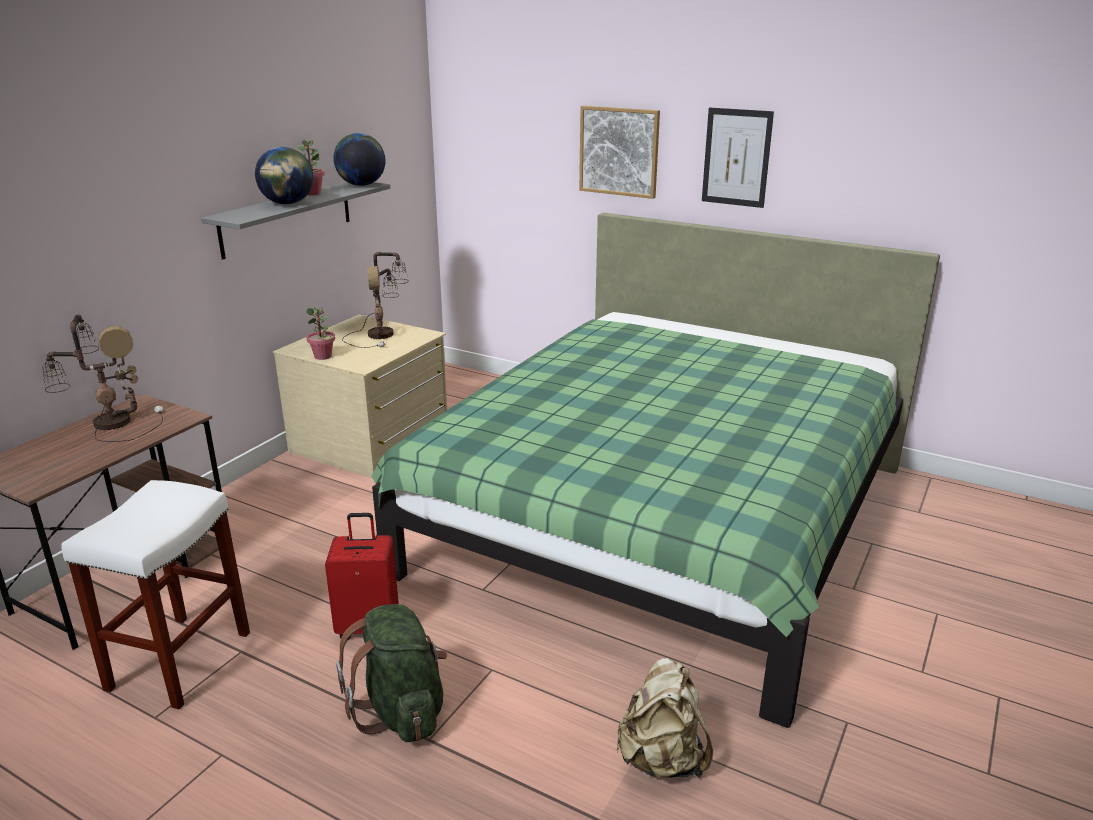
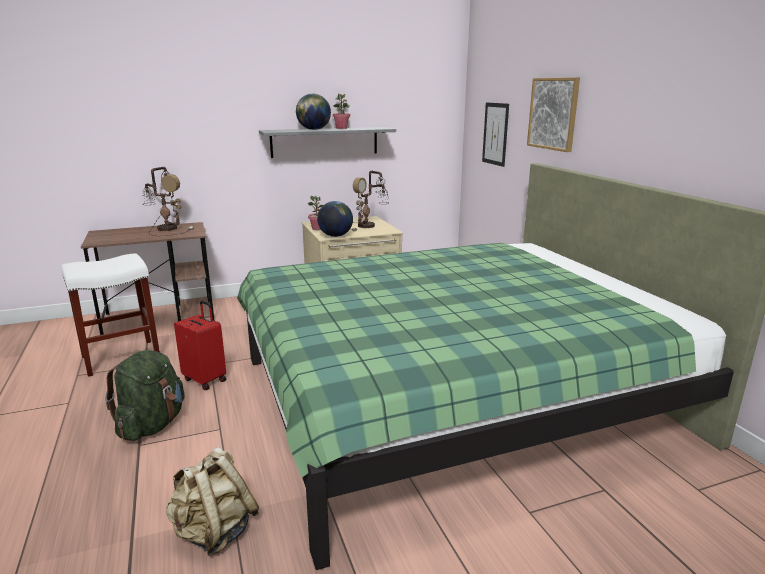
camera: 40 degrees right, 5 degrees down
globe [333,133,386,186] -> globe moved to [317,201,353,237]
picture [702,108,774,208] -> picture moved to [482,102,509,167]

